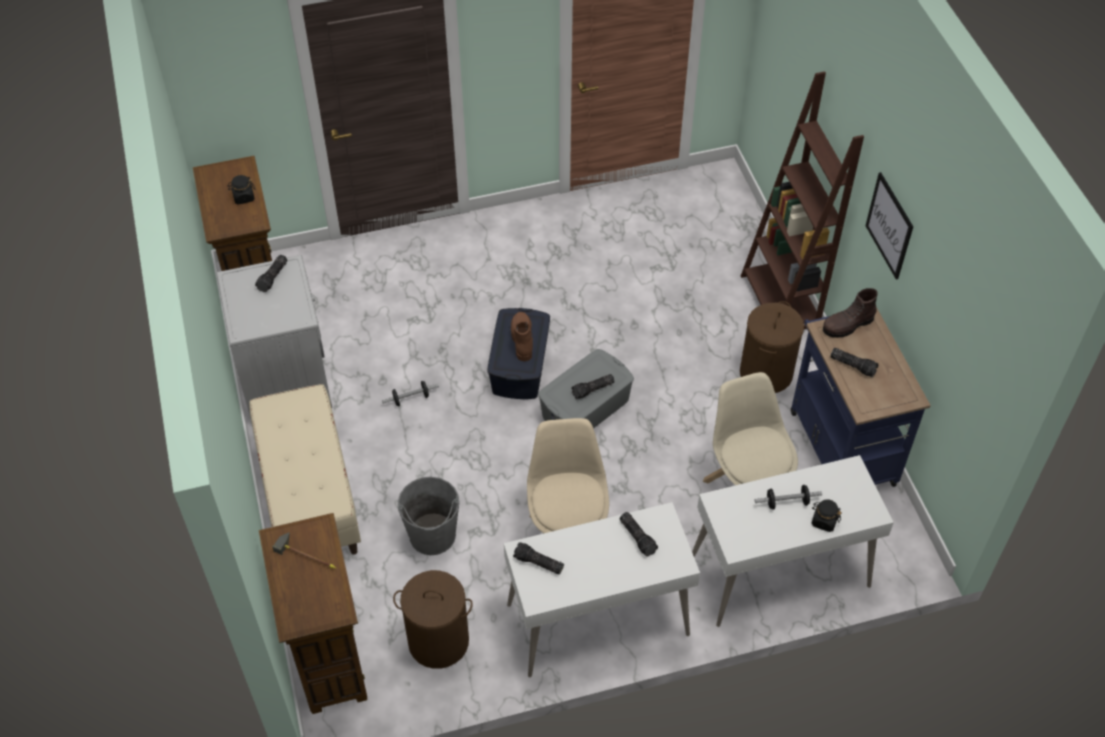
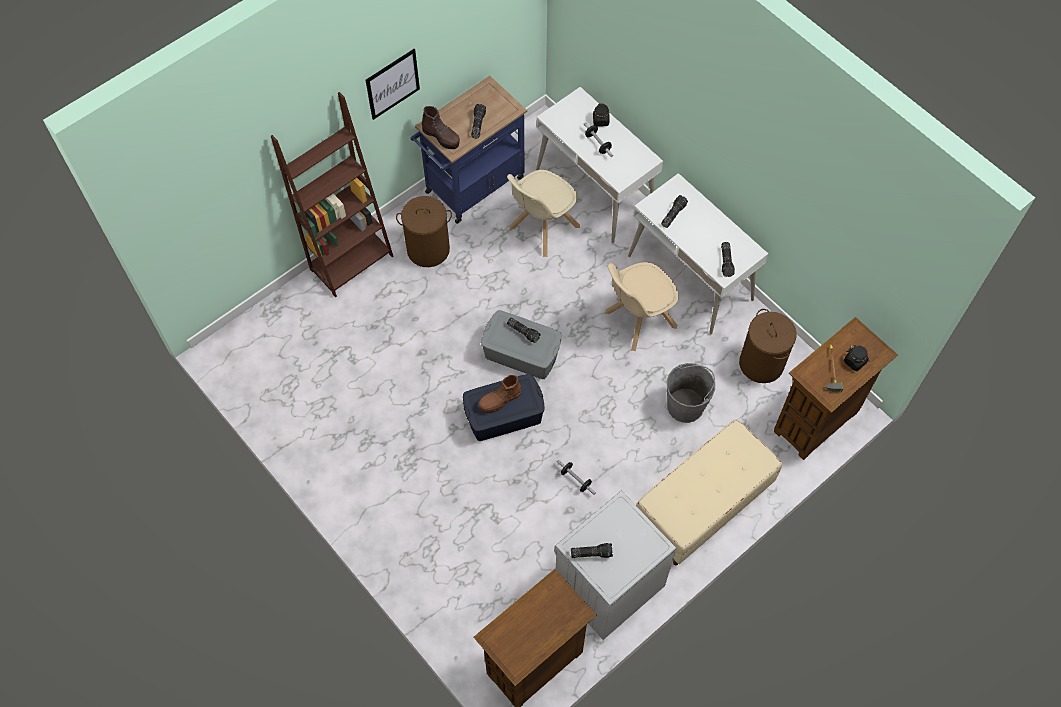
camera: 115 degrees left, 10 degrees up
black jar [227,175,256,204] -> black jar moved to [844,345,869,371]

